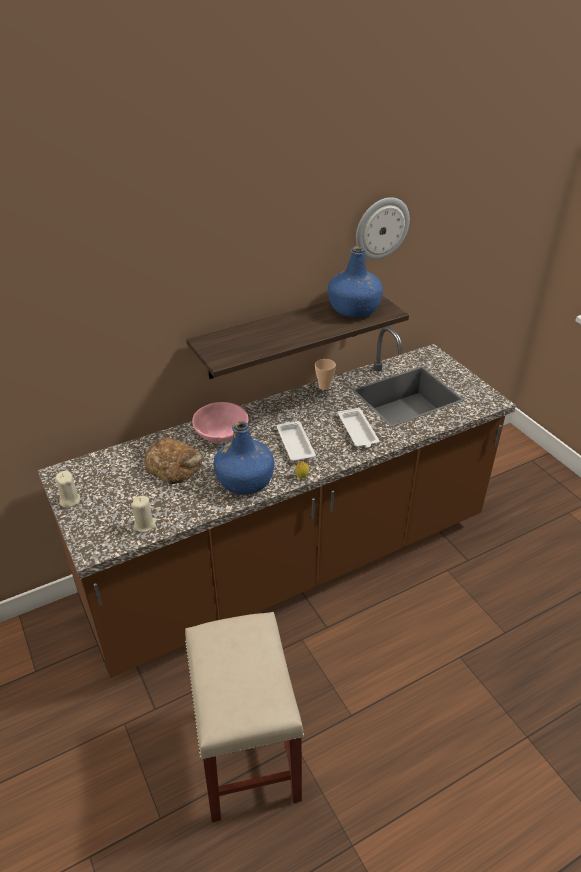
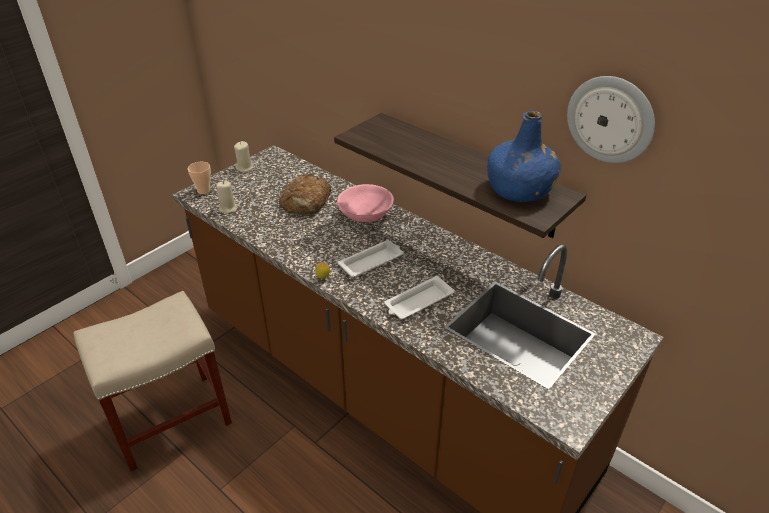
camera: 70 degrees right, 0 degrees up
blue bottle [213,421,274,494] -> none
cup [315,359,336,390] -> cup moved to [188,162,211,194]

